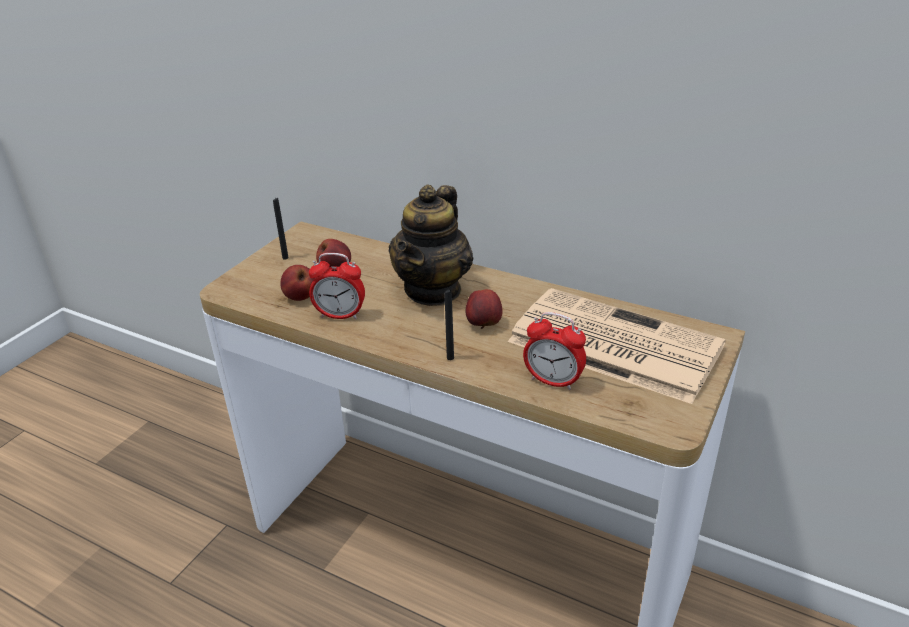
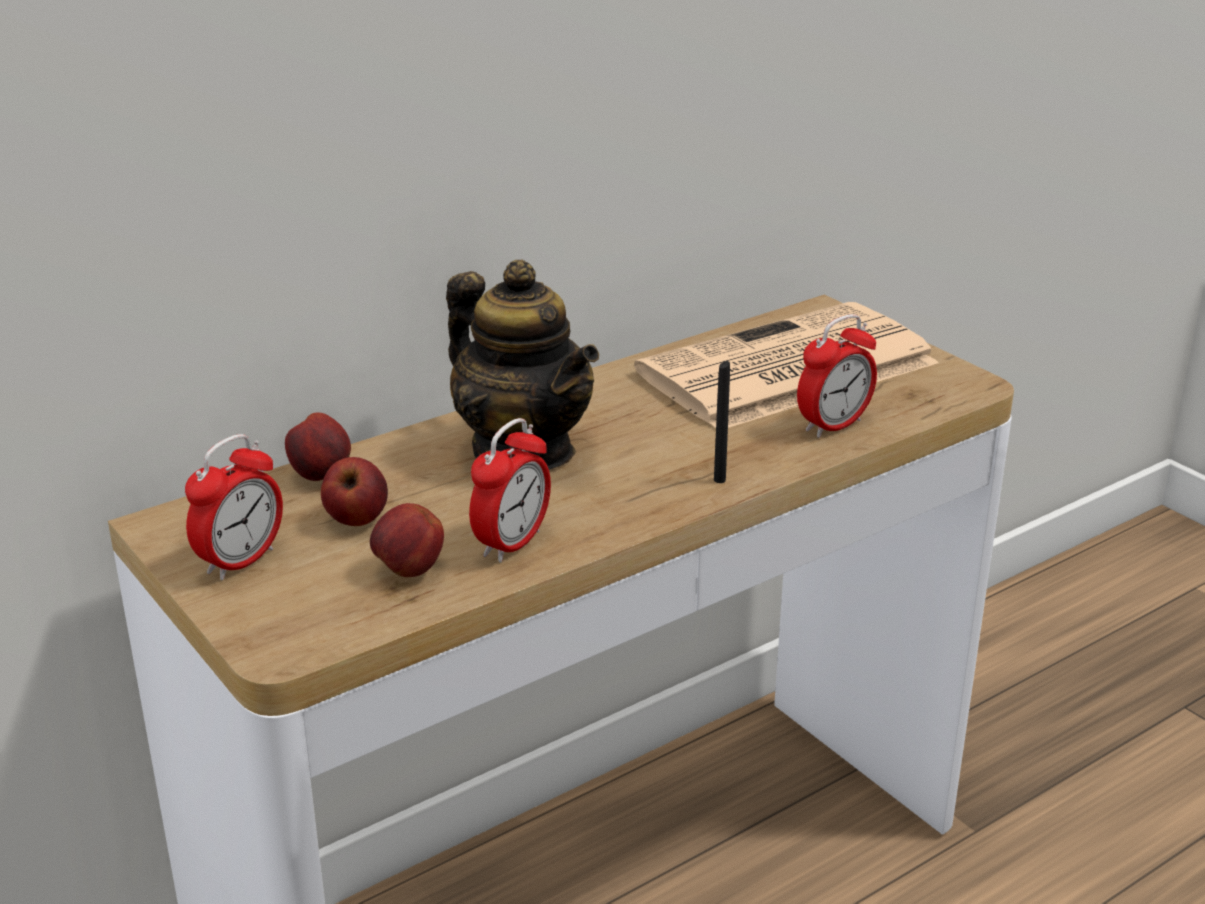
camera: 65 degrees left, 5 degrees down
black candle [273,198,289,259] -> alarm clock [185,434,283,580]
apple [465,289,503,329] -> apple moved to [285,412,351,481]

